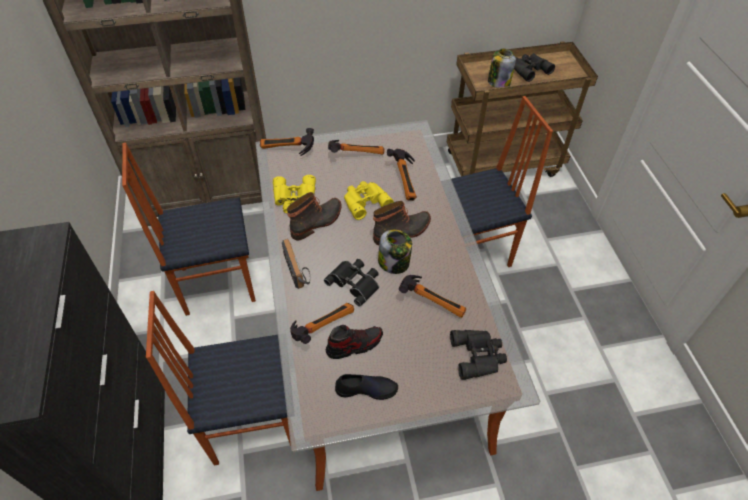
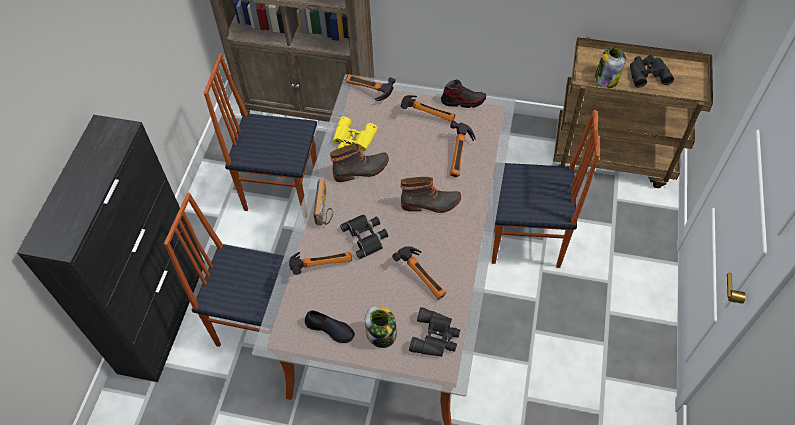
camera: 25 degrees right, 5 degrees up
shoe [326,325,383,359] -> shoe moved to [441,79,486,108]
yellow binoculars [344,181,394,220] -> none
jar [378,230,412,274] -> jar moved to [365,306,397,348]

